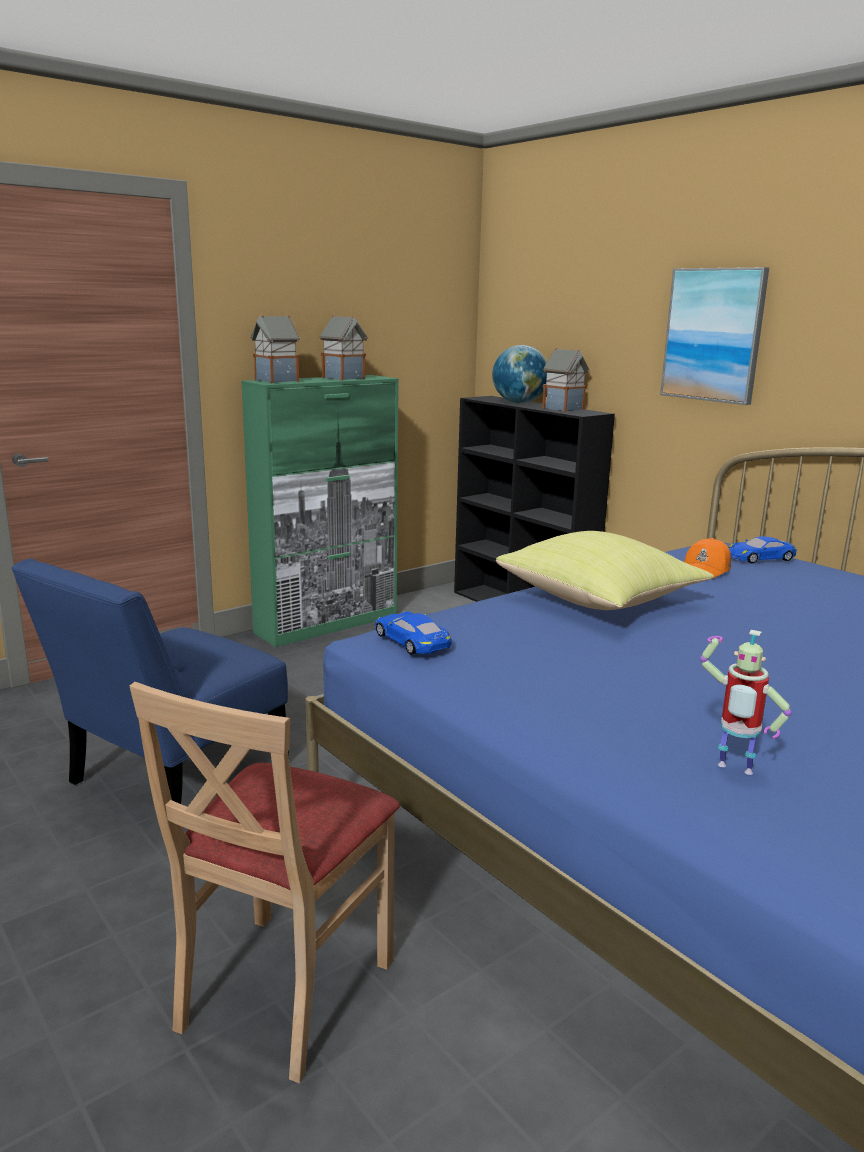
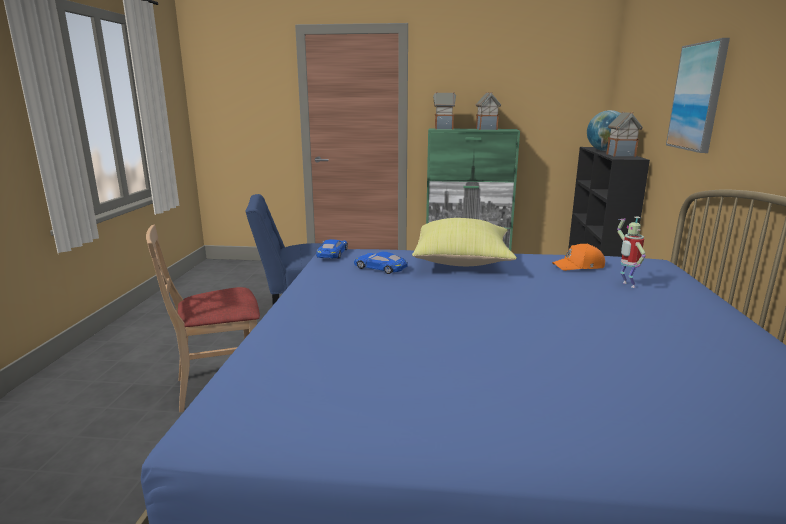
camera: 45 degrees right, 0 degrees up
toy robot [700,630,792,775] -> toy robot moved to [617,217,646,288]
blue toy car [728,536,797,564] -> blue toy car moved to [354,252,408,274]

